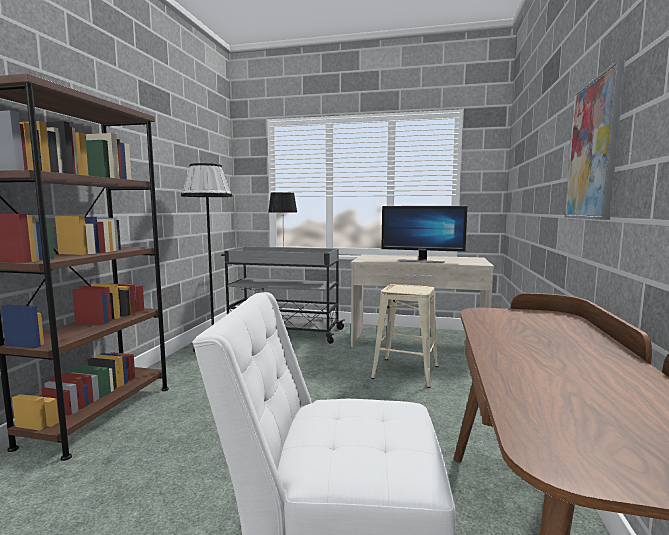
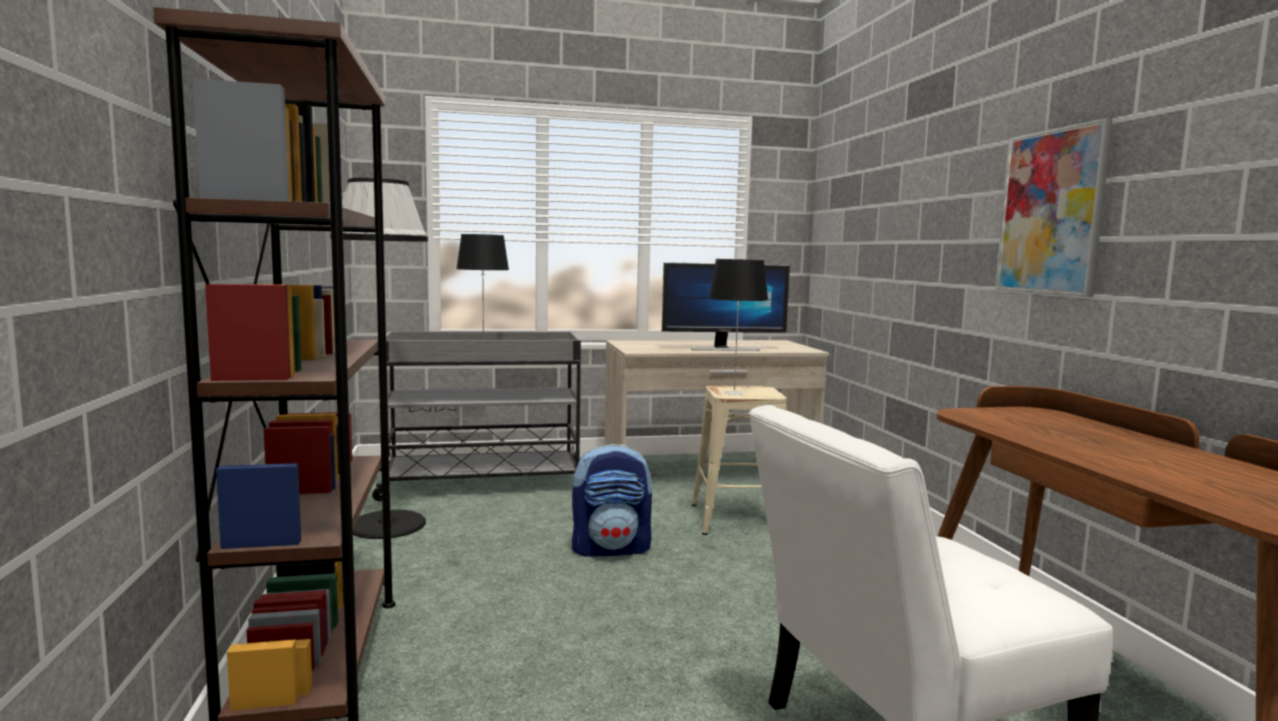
camera: 25 degrees left, 0 degrees up
none -> backpack [572,444,653,557]
none -> table lamp [709,259,768,395]

